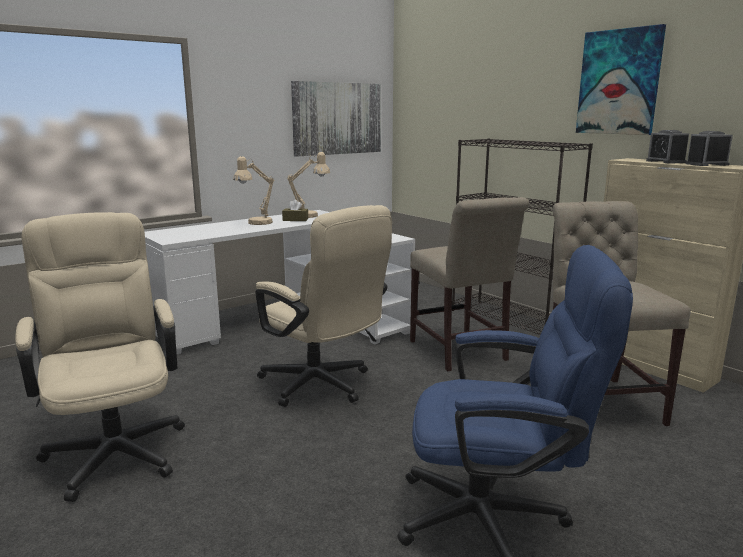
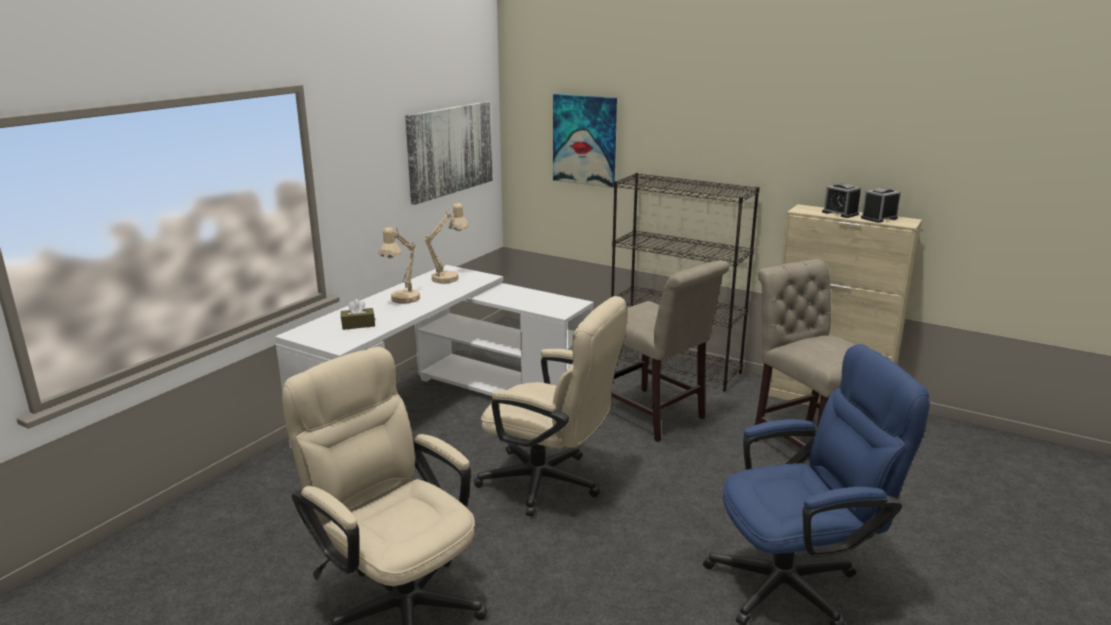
camera: 20 degrees left, 5 degrees up
brown tissue box [282,200,308,221] -> brown tissue box moved to [341,299,375,330]
picture [576,24,666,135] -> picture moved to [553,94,617,188]

